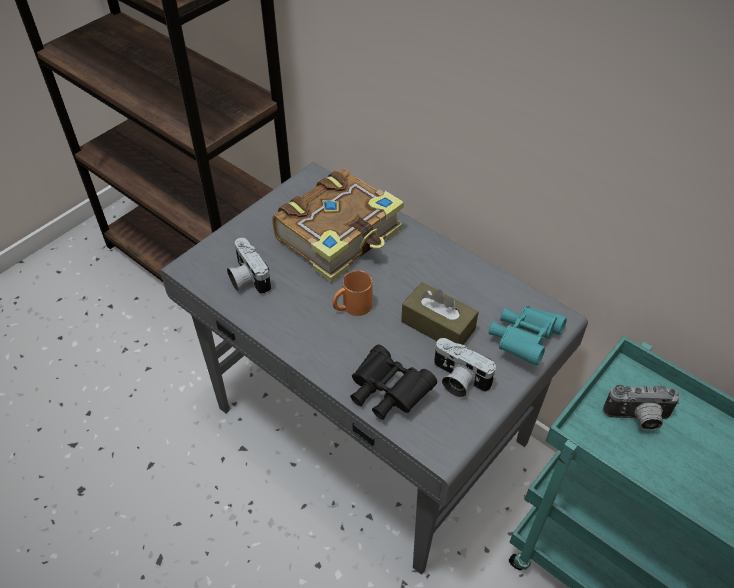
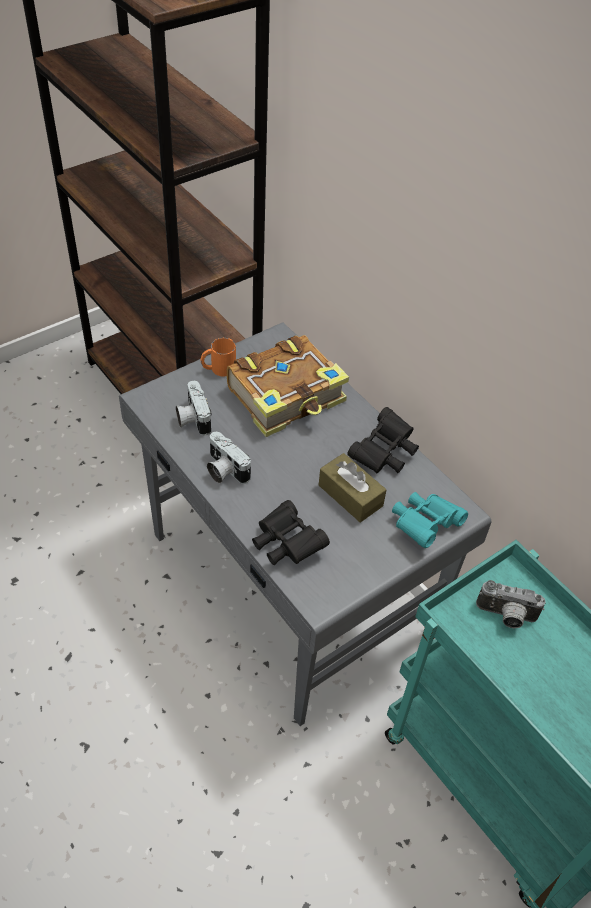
camera: 10 degrees right, 0 degrees up
orange mug [332,270,372,316] -> orange mug moved to [201,338,236,376]
camera [434,338,496,398] -> camera moved to [207,432,251,484]
none -> black binoculars [347,407,419,473]

